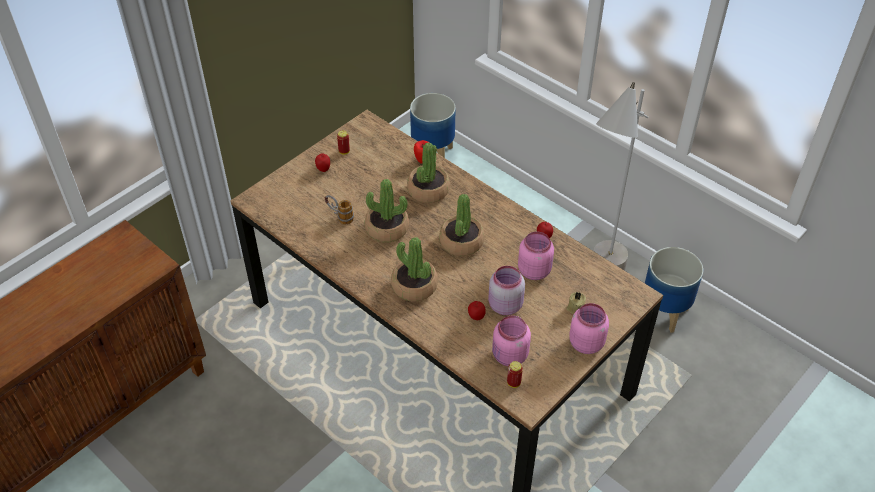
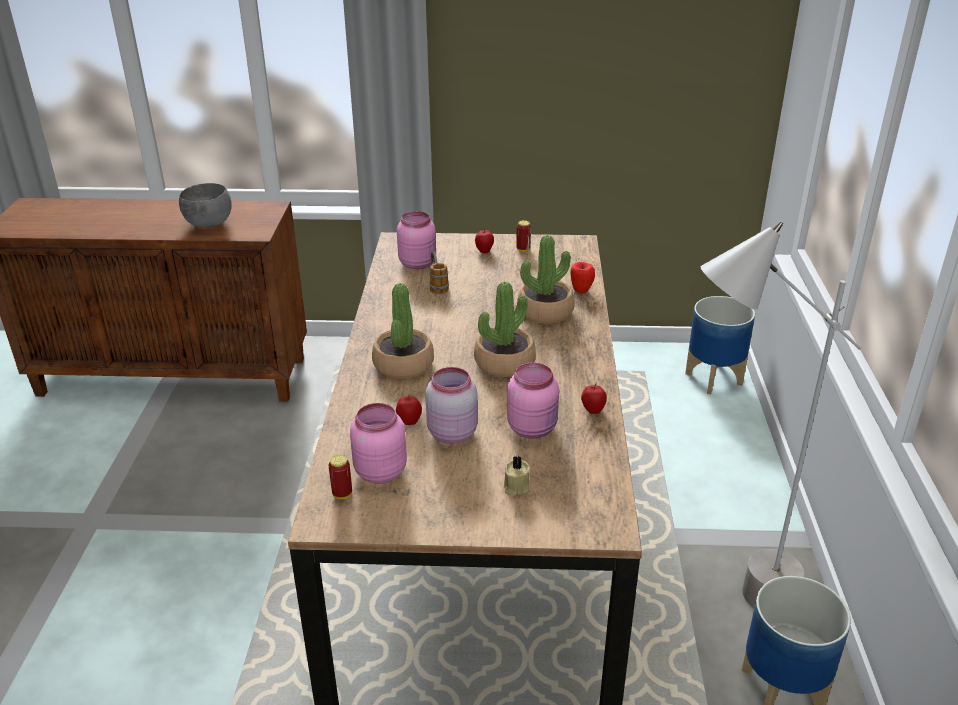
camera: 50 degrees right, 15 degrees down
potted plant [365,179,409,243] -> none
pink jar [569,303,609,354] -> pink jar moved to [397,211,436,269]
none -> grey bowl [179,183,232,228]

